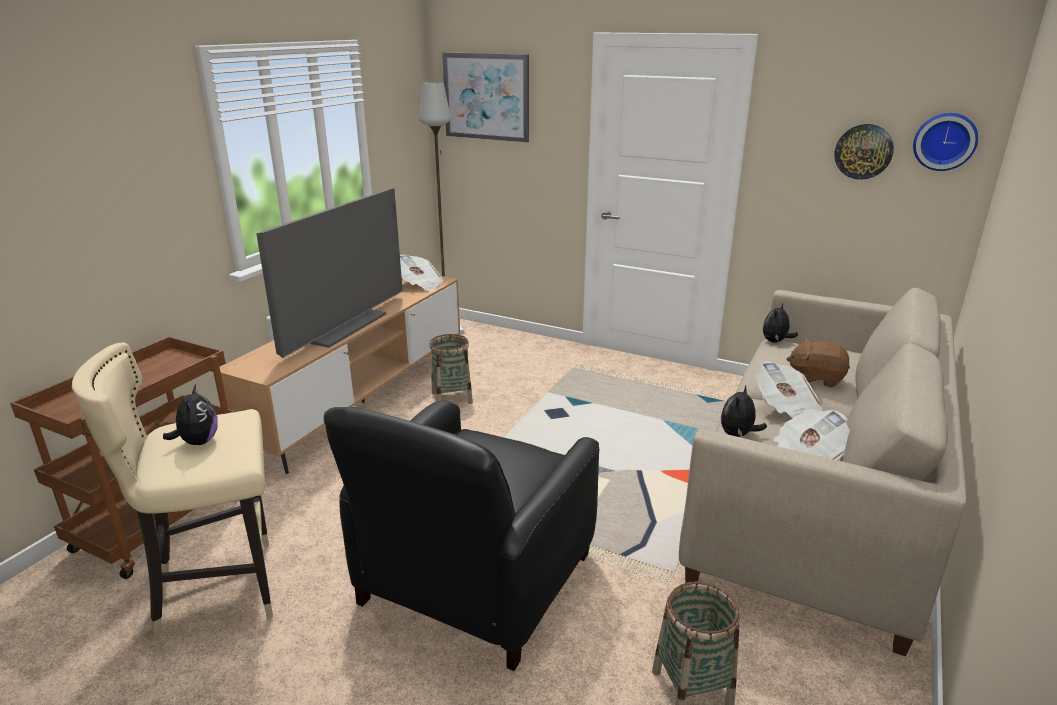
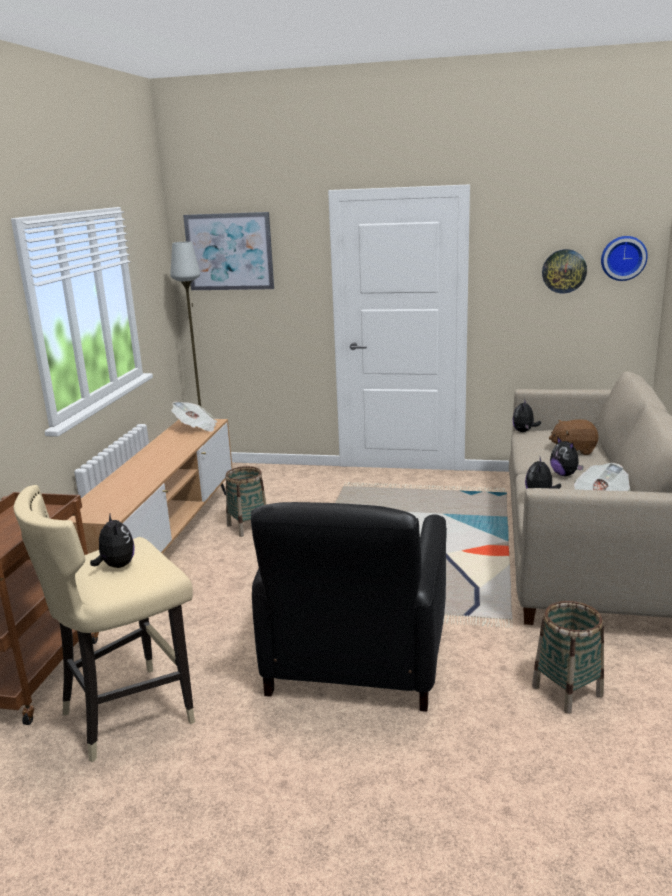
camera: 15 degrees left, 5 degrees down
television [256,188,403,358] -> none
newspaper [755,361,823,418] -> plush toy [550,436,584,476]

